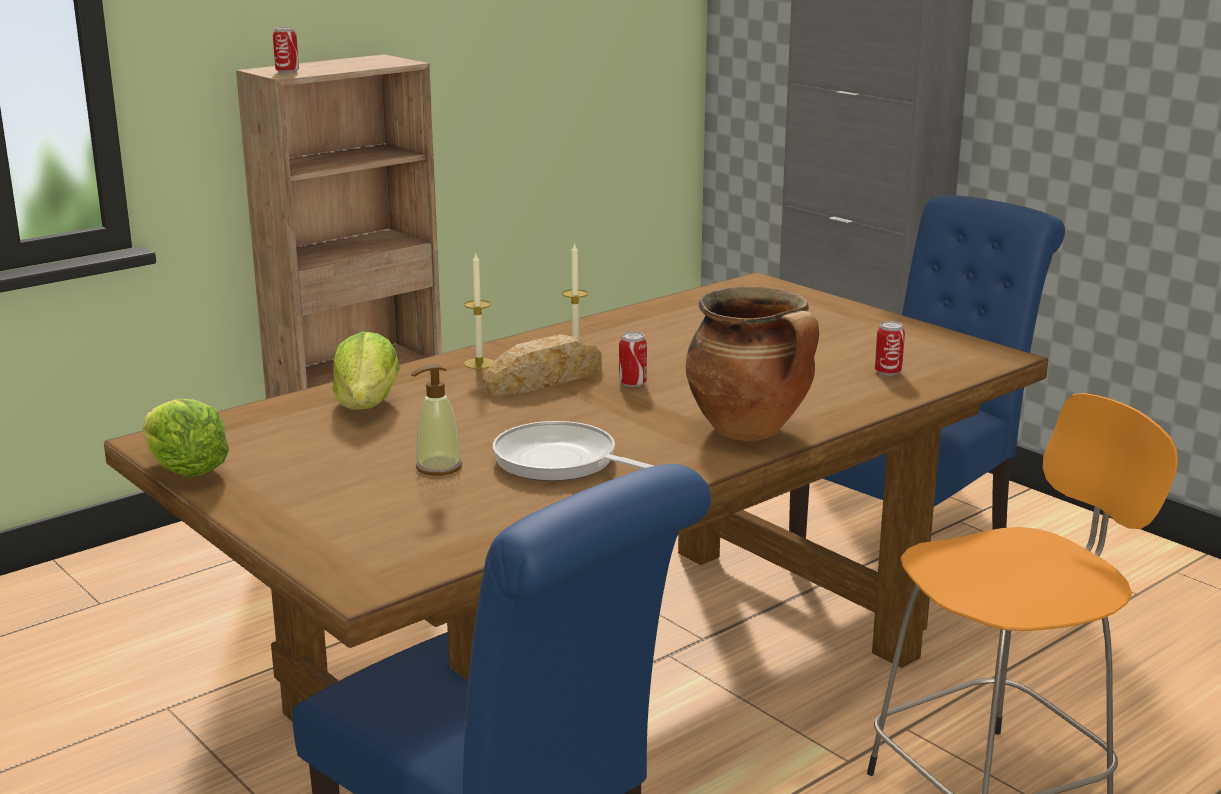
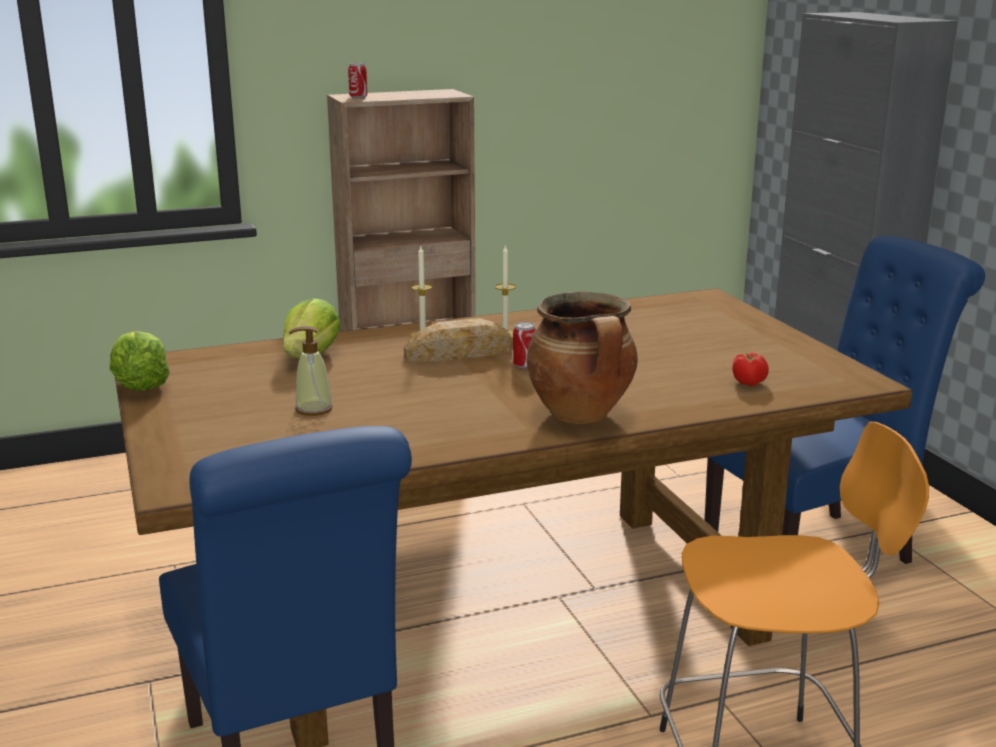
camera: 20 degrees right, 0 degrees up
frying pan [493,421,654,481] -> none
can [875,321,905,376] -> tomato [732,352,769,386]

